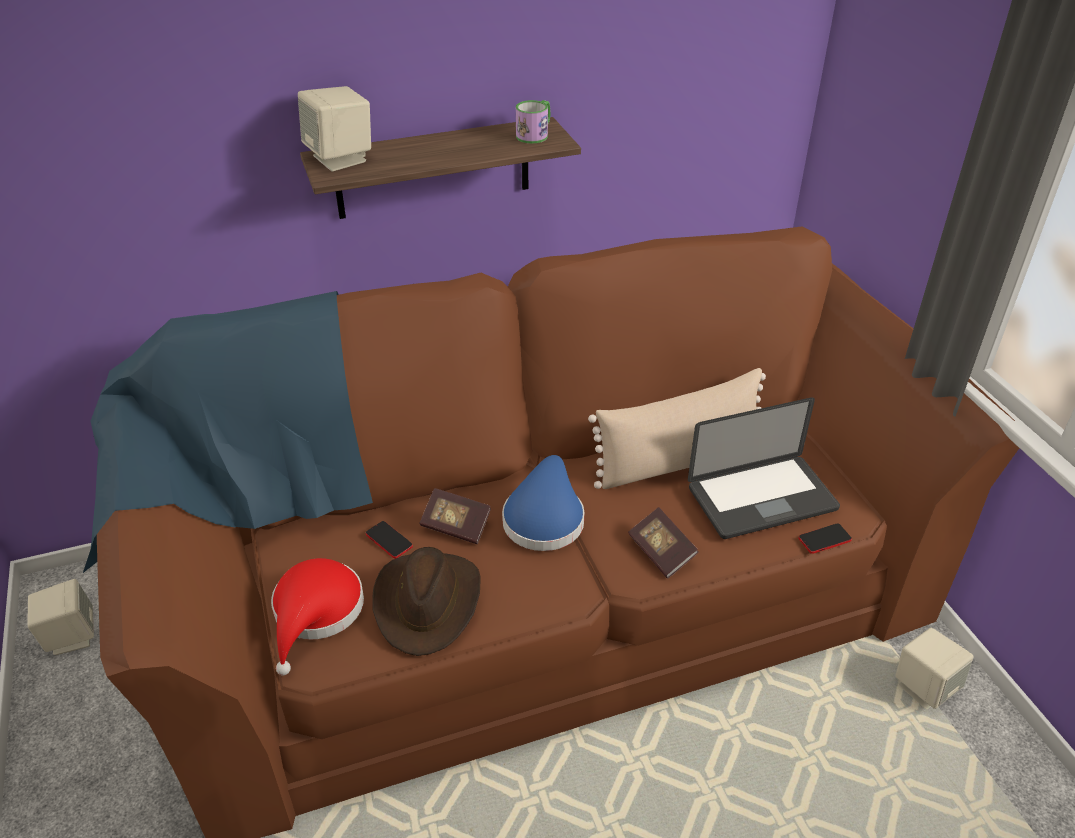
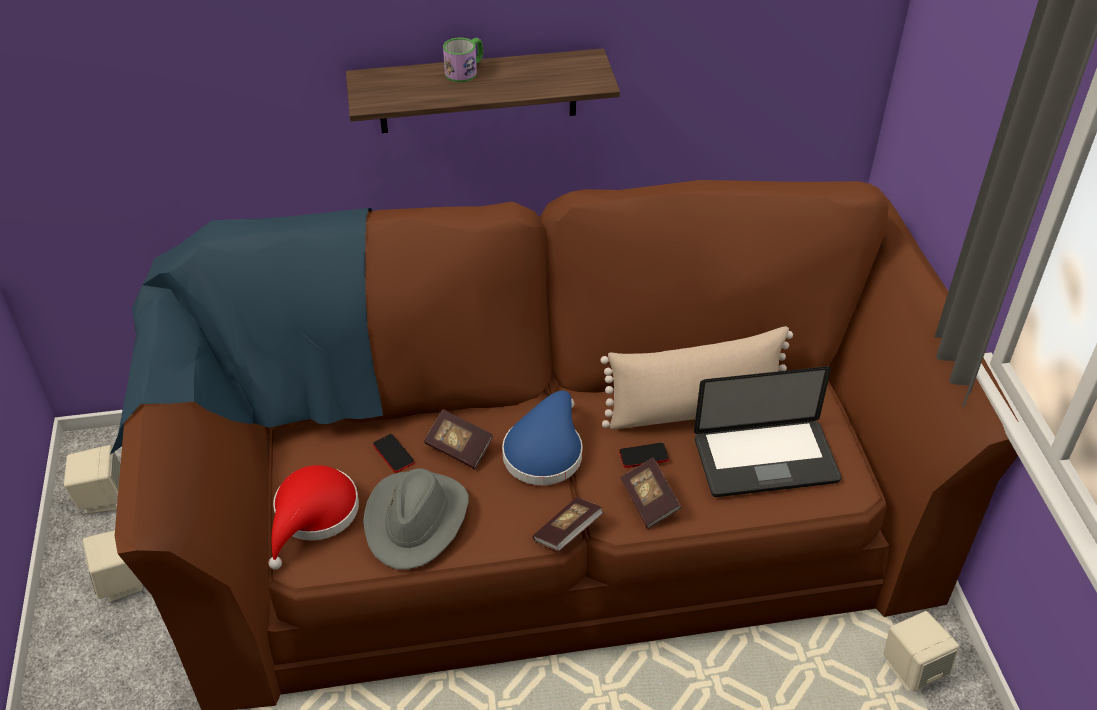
camera: 10 degrees right, 5 degrees up
beige speaker [298,86,371,171] -> beige speaker moved to [82,530,143,602]
brown hat [372,547,480,656] -> grey hat [363,468,469,570]
mug [516,100,550,143] -> mug moved to [443,38,483,82]
phone [798,524,852,554] -> phone moved to [619,443,669,468]
none -> book [533,497,604,551]

